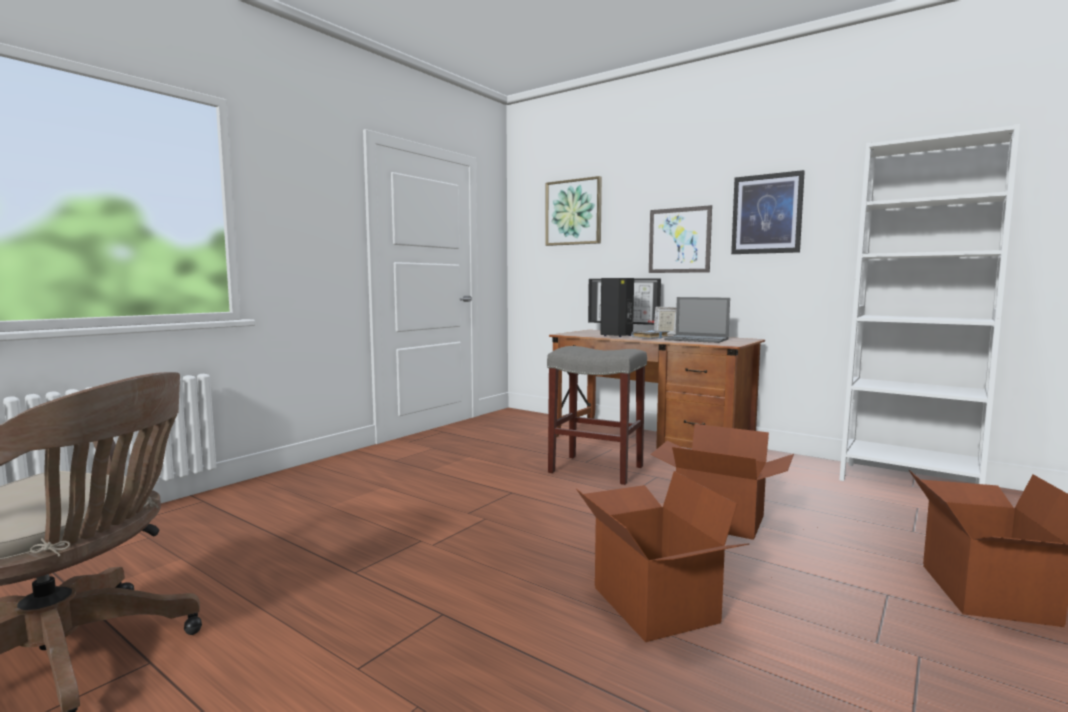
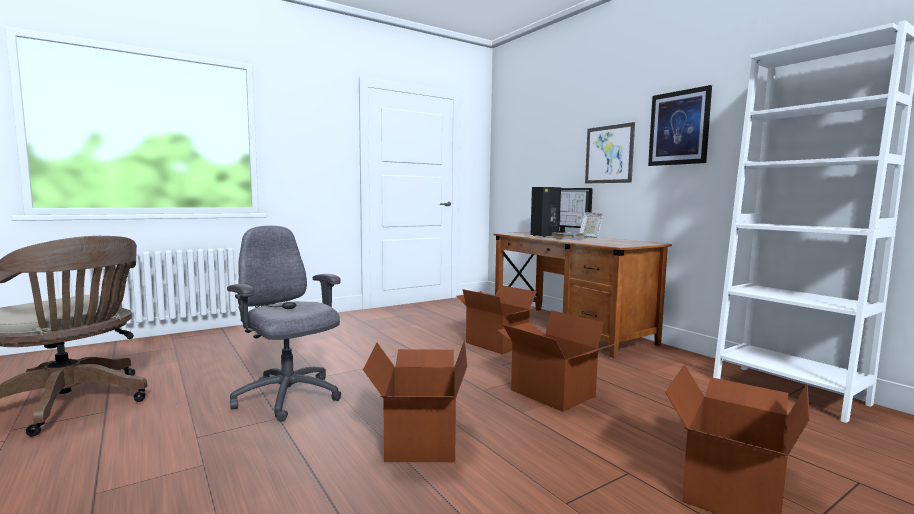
camera: 20 degrees right, 0 degrees up
picture [545,176,602,246] -> none
grey stool [547,346,647,485] -> cardboard box [456,285,541,354]
laptop [664,297,730,343] -> none
none -> grey office chair [227,225,341,422]

